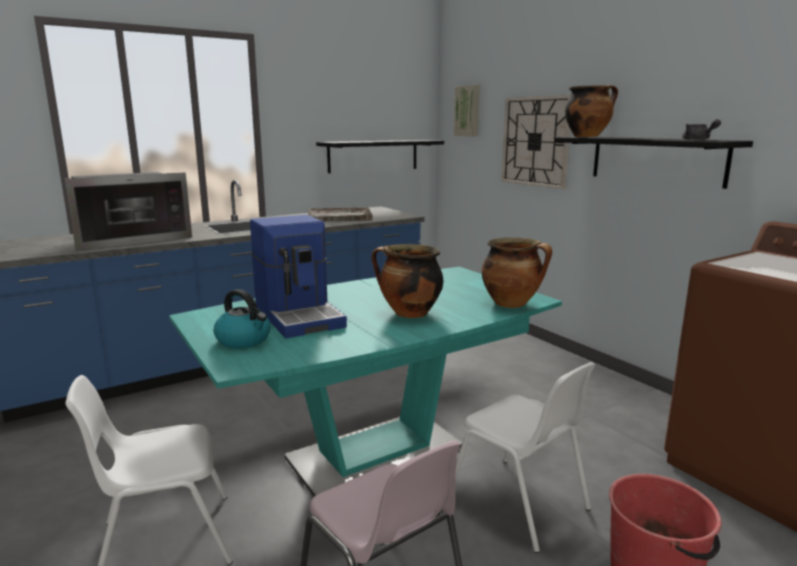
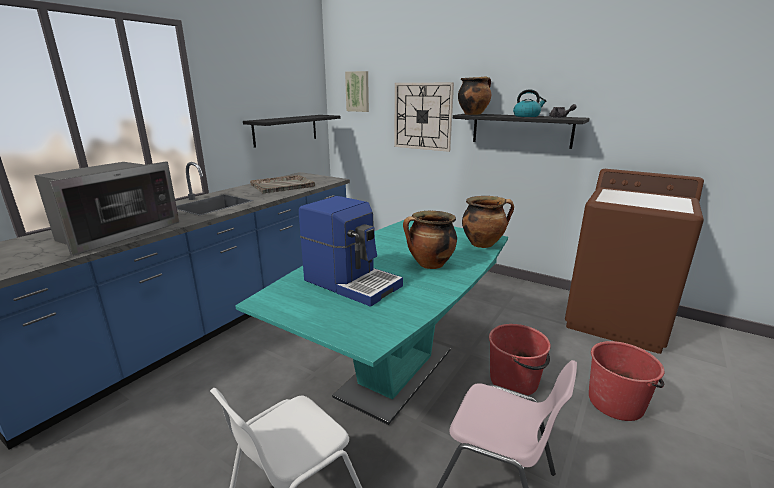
camera: 25 degrees left, 5 degrees up
kettle [214,289,271,348] -> kettle moved to [513,89,546,117]
white chair [456,362,596,553] -> red bucket [489,324,551,395]

